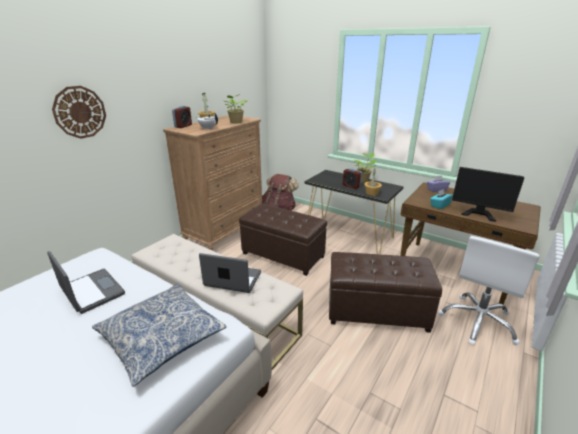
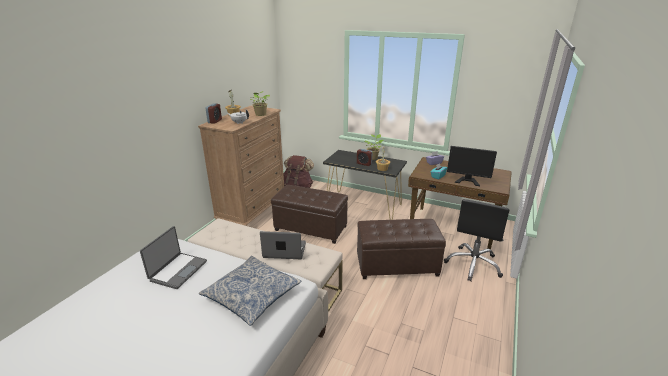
camera: 10 degrees left, 0 degrees up
laptop [47,251,125,314] -> laptop turned 75 degrees clockwise [140,226,207,289]
wall clock [52,86,106,139] -> none
white office chair [438,236,540,346] -> black office chair [444,199,509,282]

